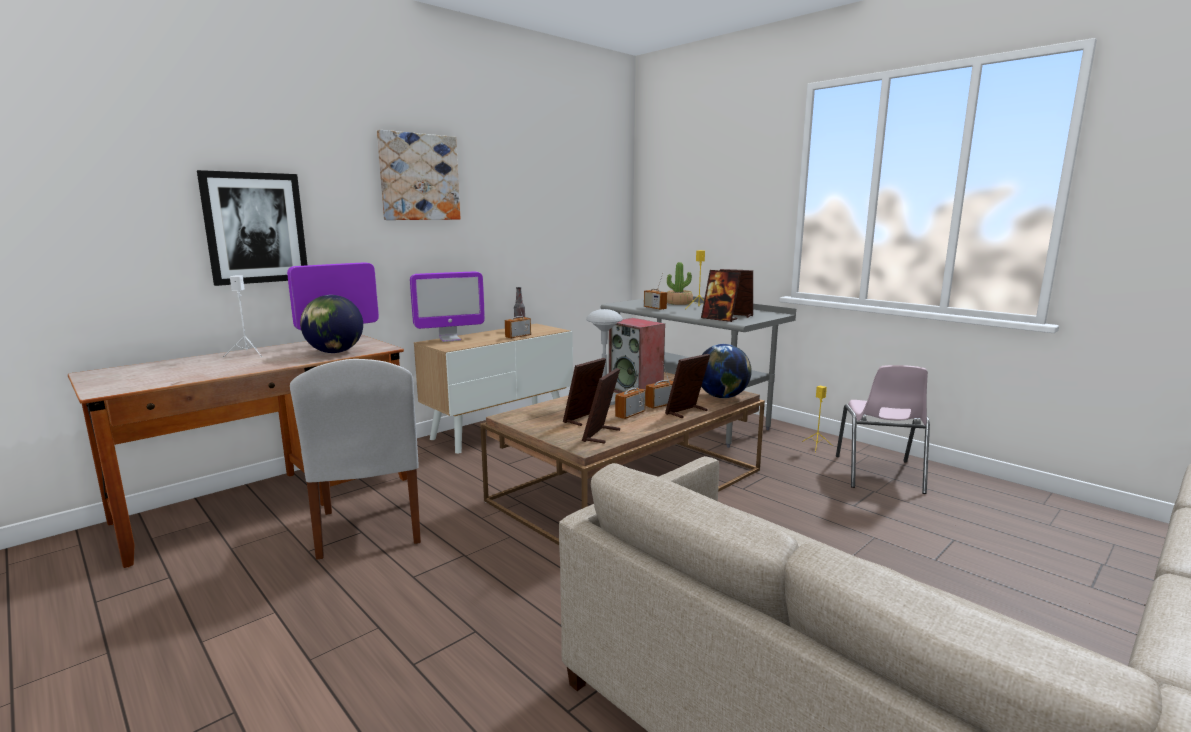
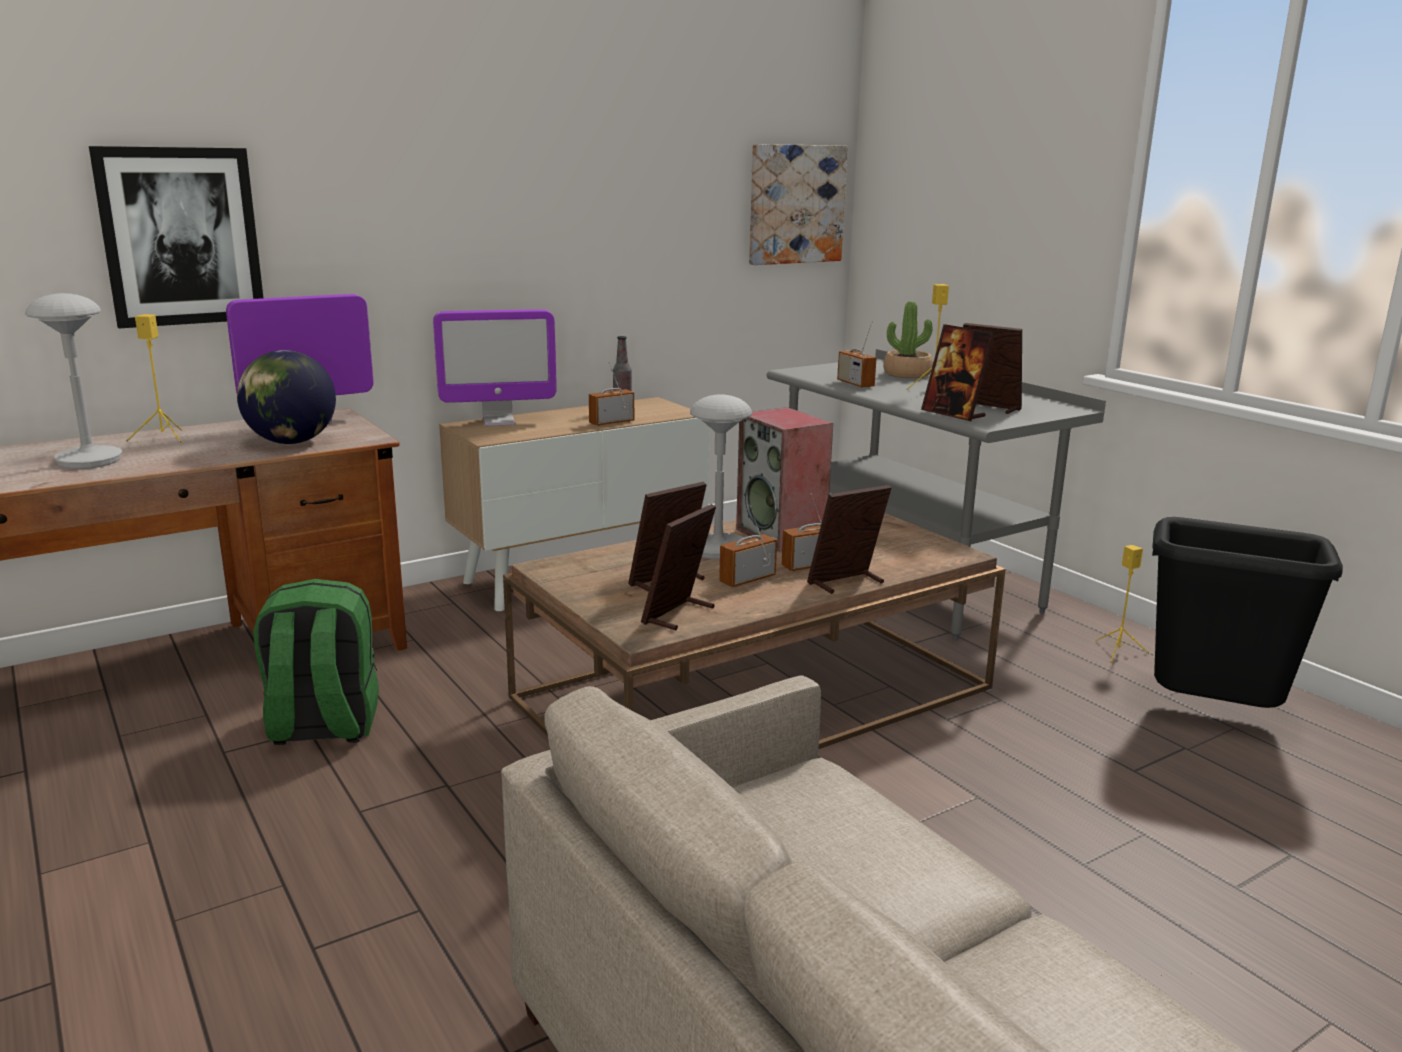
camera: 10 degrees right, 5 degrees up
white speaker [223,275,262,357] -> yellow speaker [126,314,182,444]
white chair [290,359,421,560] -> green backpack [253,579,379,745]
picture [377,130,460,220] -> picture moved to [749,144,848,265]
globe [701,344,752,398] -> none
pink chair [836,365,930,494] -> black trash can [1152,517,1343,708]
none -> grey table lamp [25,293,122,469]

